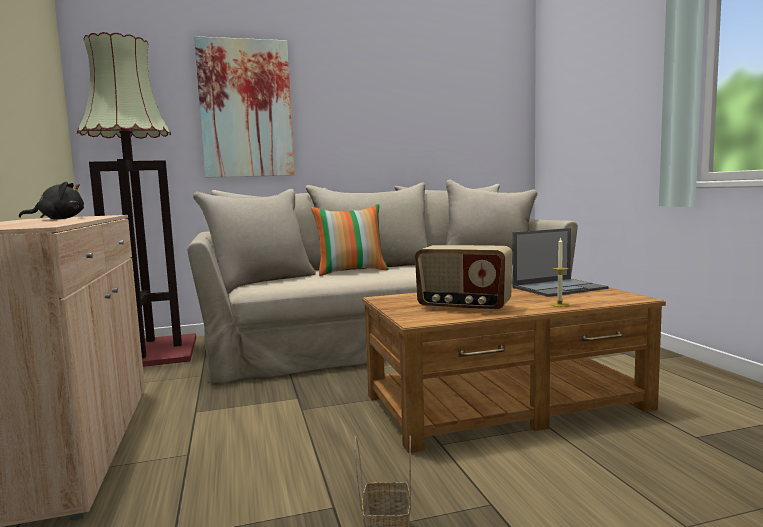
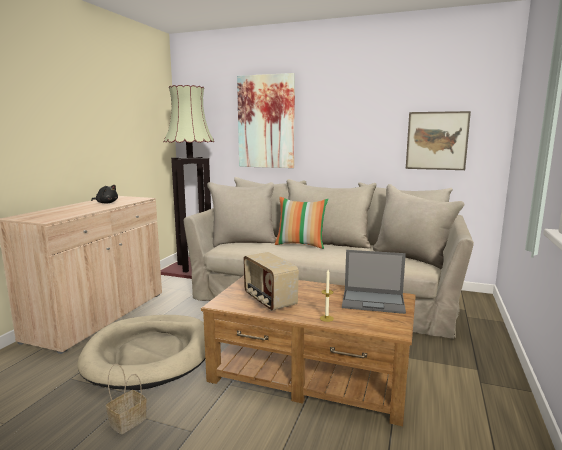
camera: 35 degrees right, 5 degrees up
none -> beige dog bed [78,315,205,390]
none -> picture [406,111,471,170]

